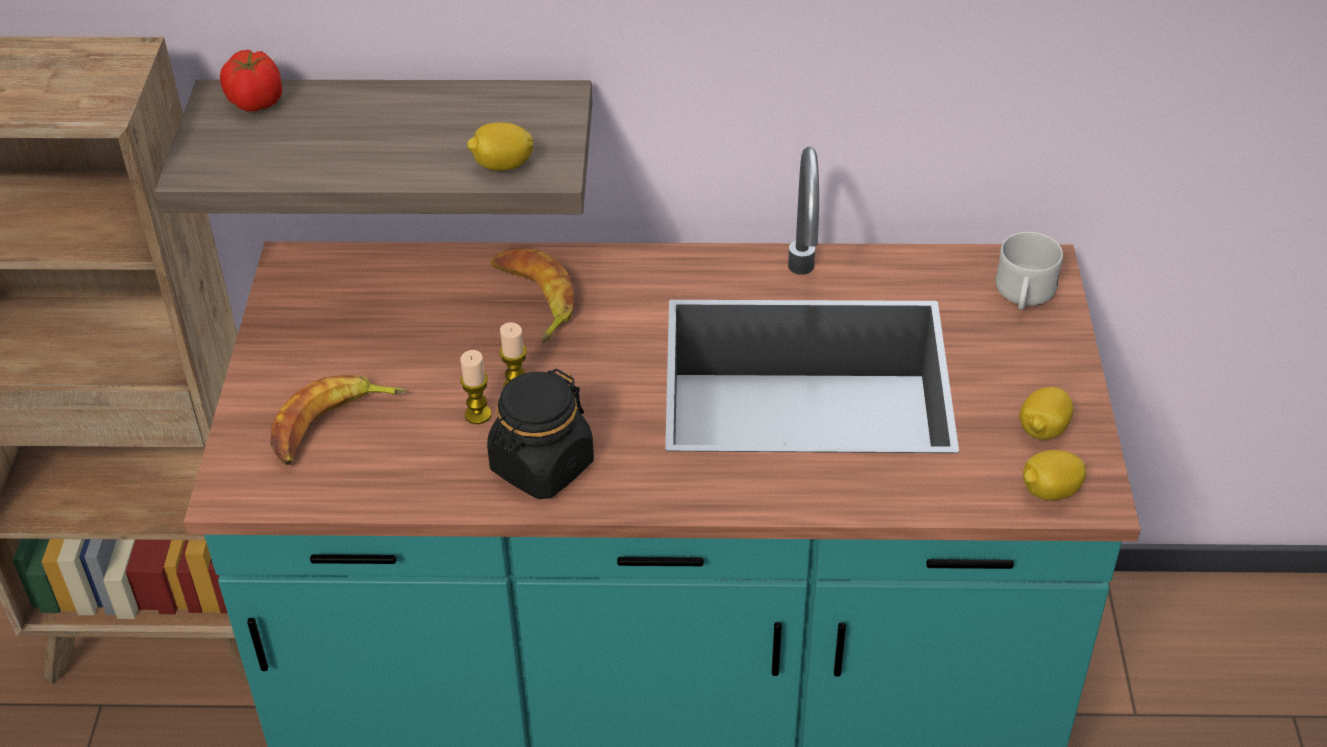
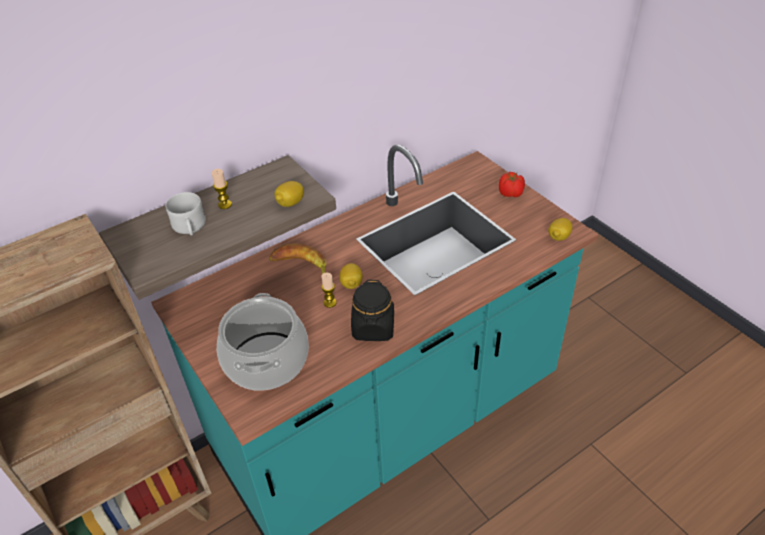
camera: 35 degrees left, 0 degrees up
tomato [220,50,282,112] -> tomato moved to [499,172,525,197]
banana [270,375,407,465] -> cooking pot [217,293,309,391]
candle [460,350,492,424] -> candle moved to [212,169,232,209]
white mug [996,232,1063,310] -> white mug moved to [166,192,206,235]
lemon [1019,387,1073,440] -> lemon moved to [339,263,362,289]

